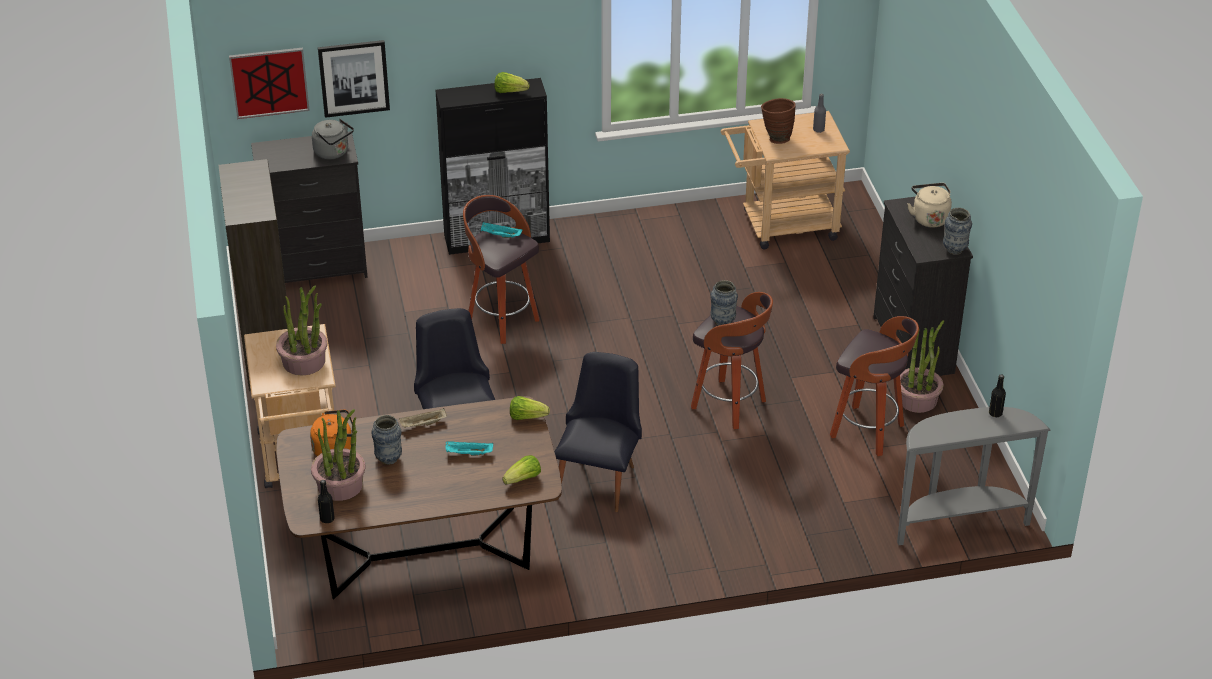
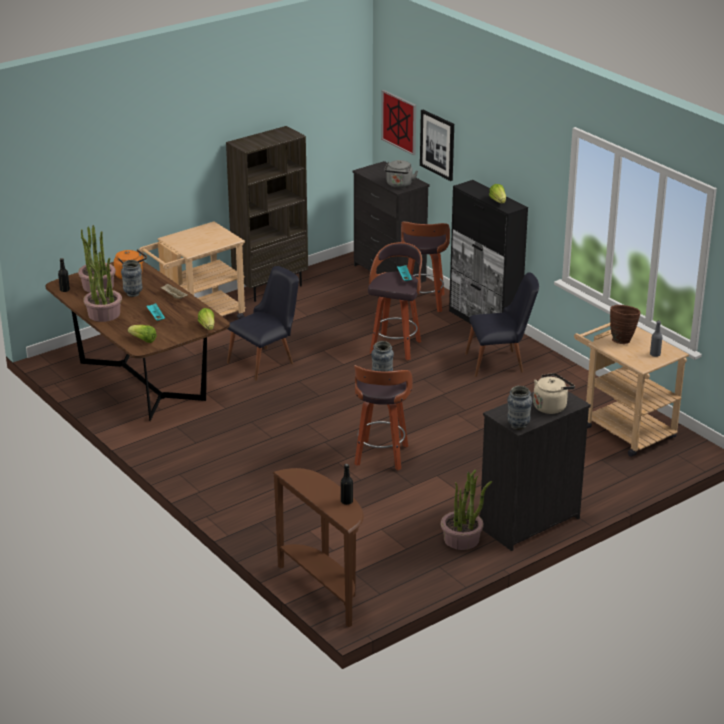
camera: 65 degrees right, 10 degrees down
potted plant [276,285,327,376] -> potted plant moved to [83,252,122,322]
black chair [555,352,642,512] -> black chair moved to [465,272,539,377]
stool [830,316,919,456] -> stool moved to [401,222,450,312]
grey console table [897,407,1051,545] -> brown console table [273,468,364,627]

